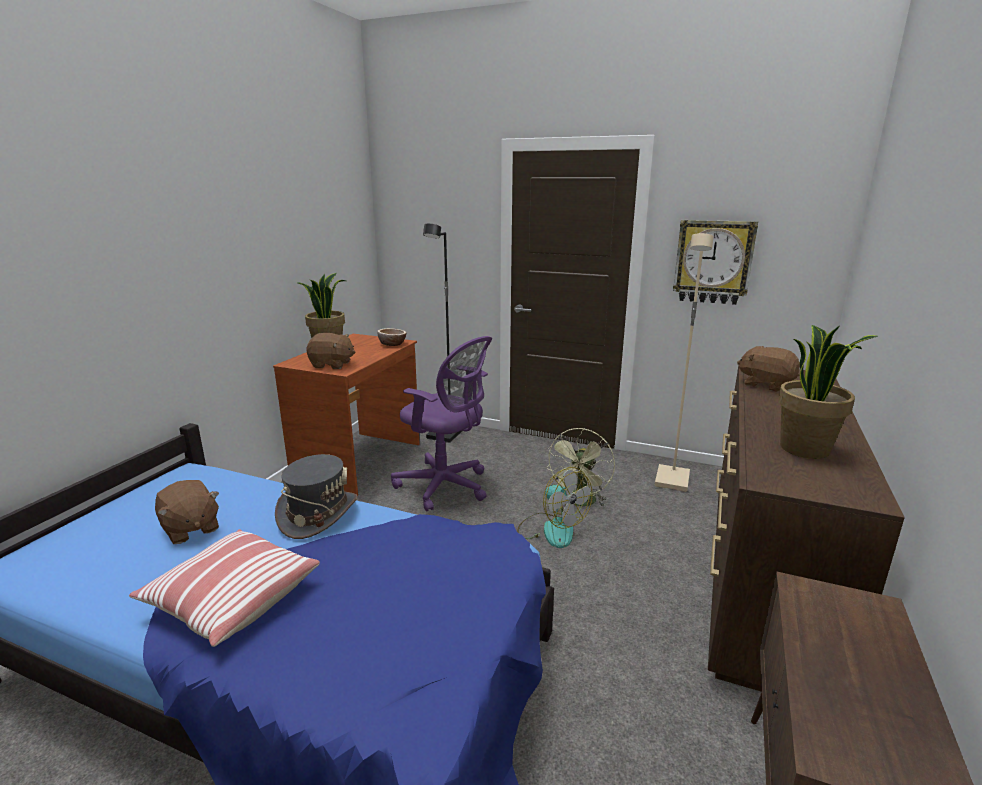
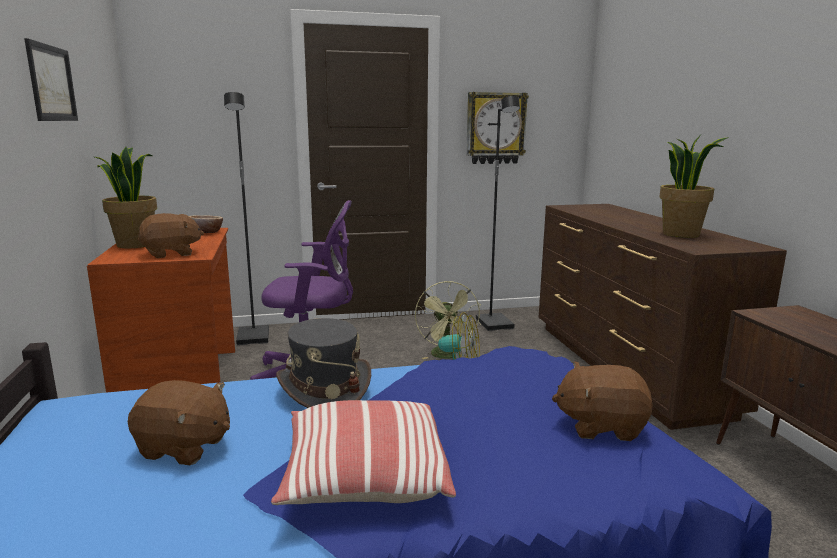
camera: 35 degrees left, 5 degrees down
beige floor lamp [655,233,714,492] -> black floor lamp [476,96,520,331]
brown plush toy [737,346,800,392] -> brown plush toy moved to [552,361,653,441]
none -> picture [24,38,78,121]

